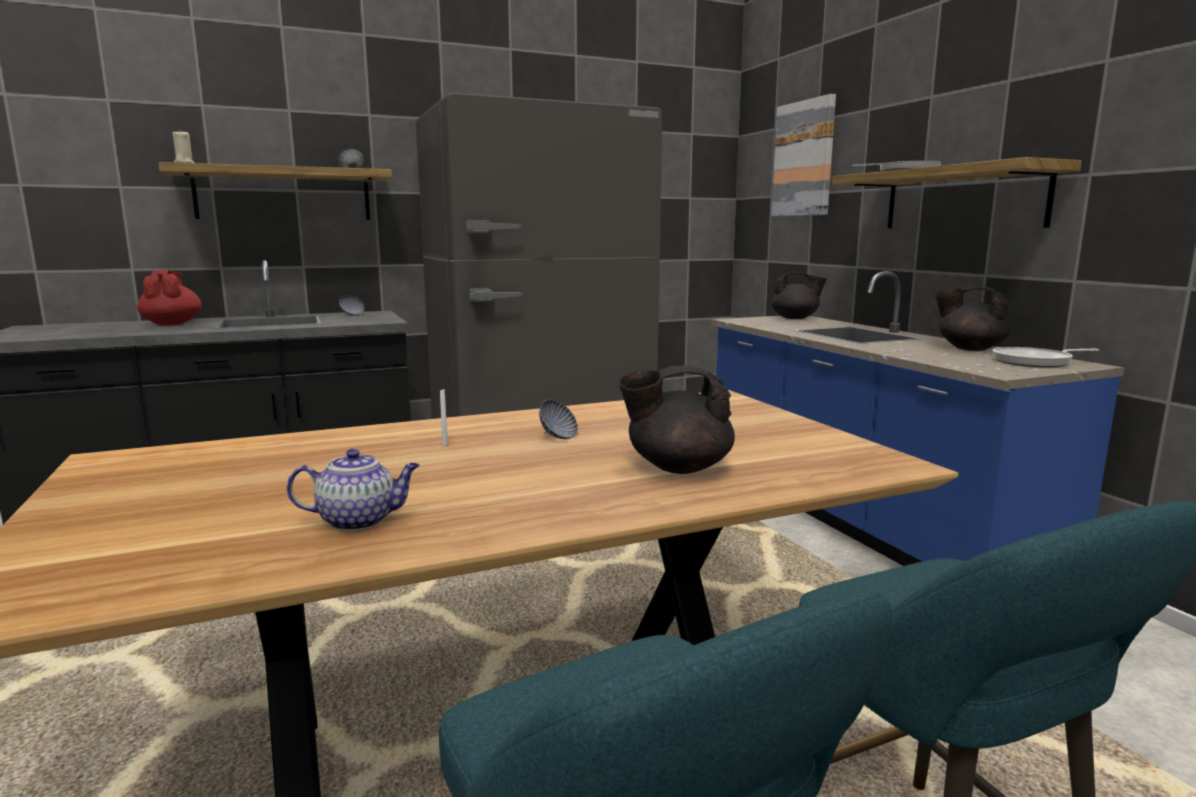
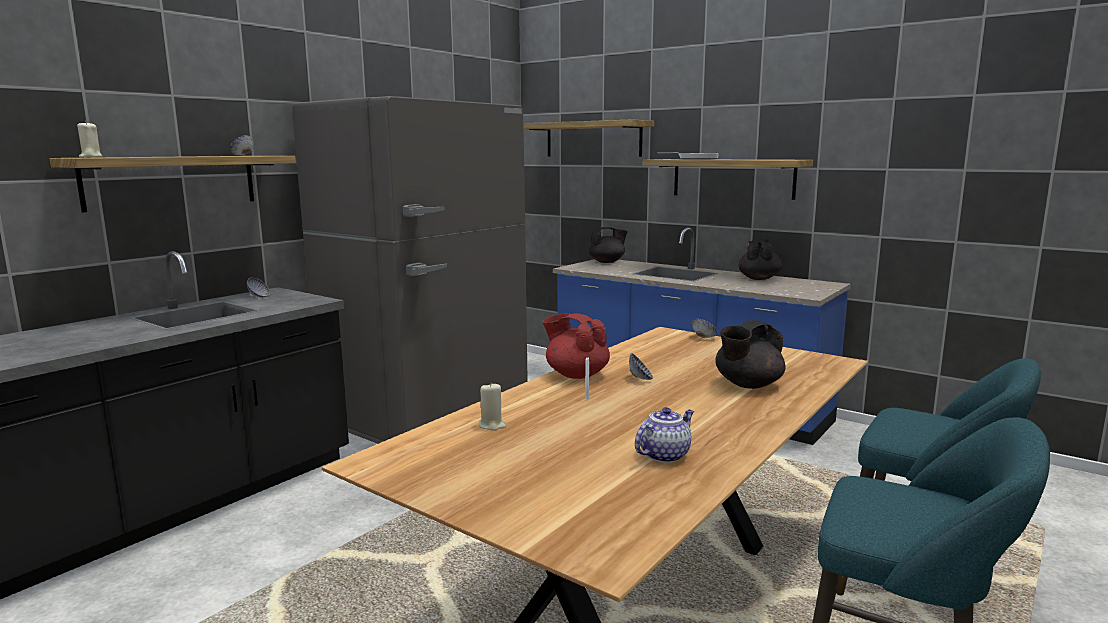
camera: 30 degrees left, 0 degrees up
red teapot [137,270,202,326] -> red teapot moved to [543,313,610,379]
picture [771,94,836,216] -> shelf [523,119,654,157]
black teapot [935,286,1010,351] -> black teapot turned 105 degrees clockwise [738,238,782,280]
frying pan [993,347,1099,368] -> none
none -> beige candle [479,382,506,431]
none -> bowl [692,319,718,338]

